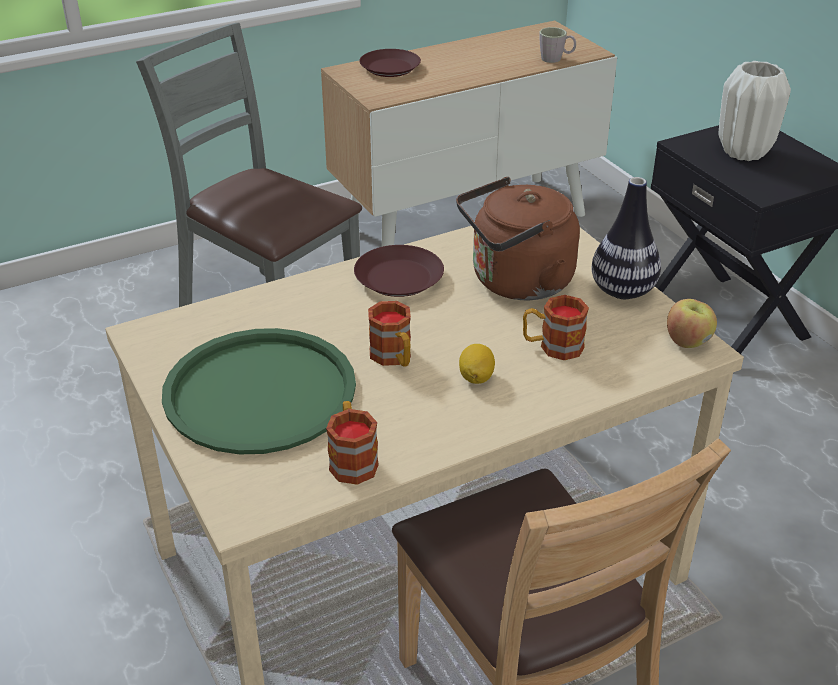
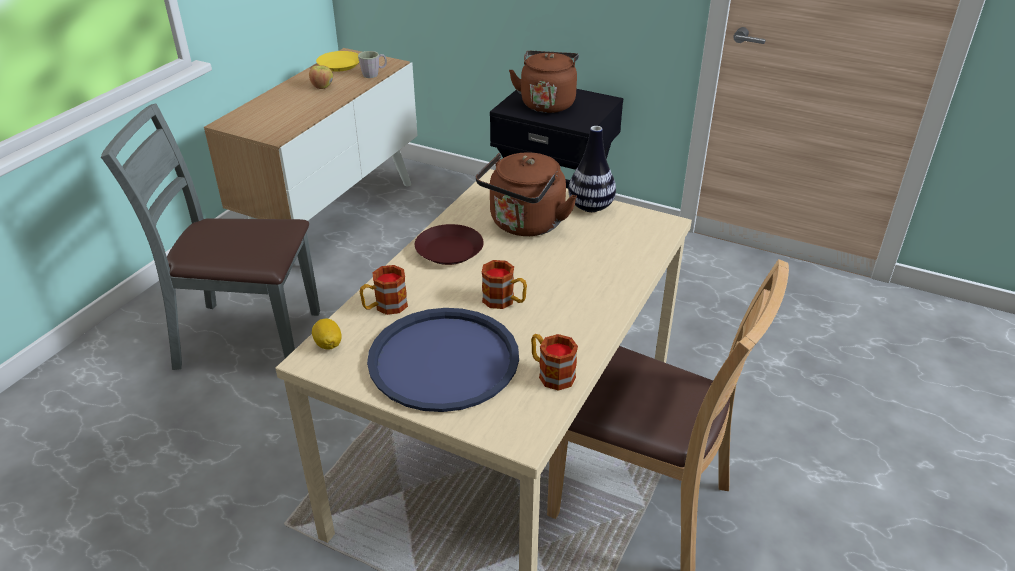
camera: 35 degrees left, 0 degrees up
green tray [162,328,356,454] -> blue tray [367,308,519,412]
brown plate [359,49,421,77] -> none
lemon [459,344,495,384] -> lemon moved to [312,319,342,350]
mug [523,295,589,360] -> mug moved to [360,265,408,315]
apple [667,299,717,348] -> apple moved to [309,65,333,89]
white vase [718,61,791,161] -> brown kettle [509,51,579,113]
none -> yellow plate [316,51,359,72]

